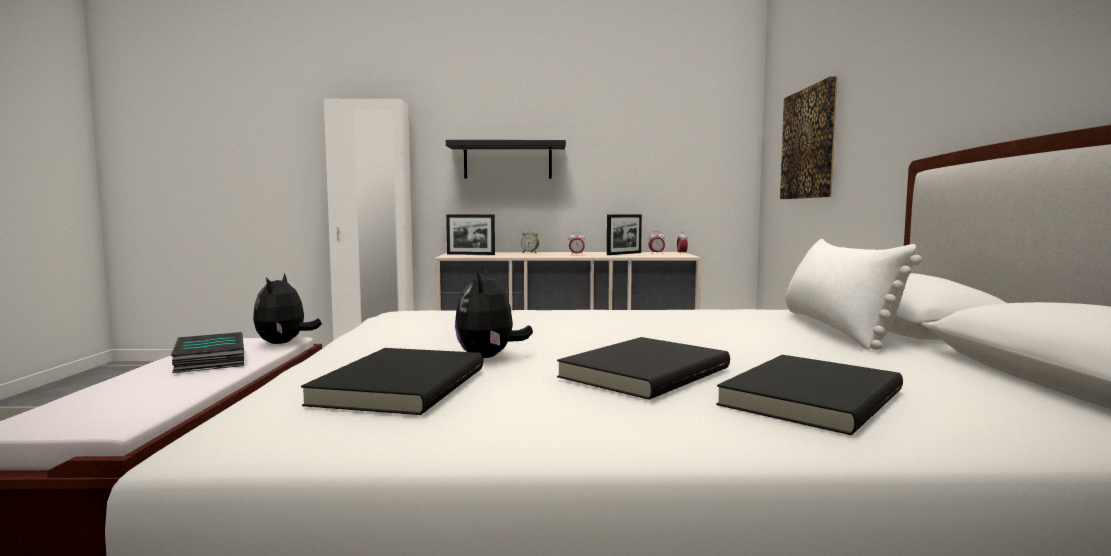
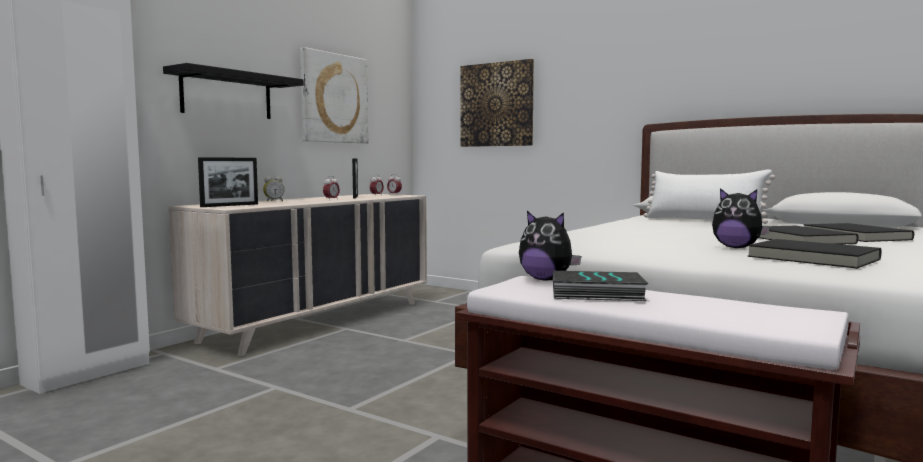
camera: 55 degrees left, 0 degrees up
none -> picture [300,47,369,143]

